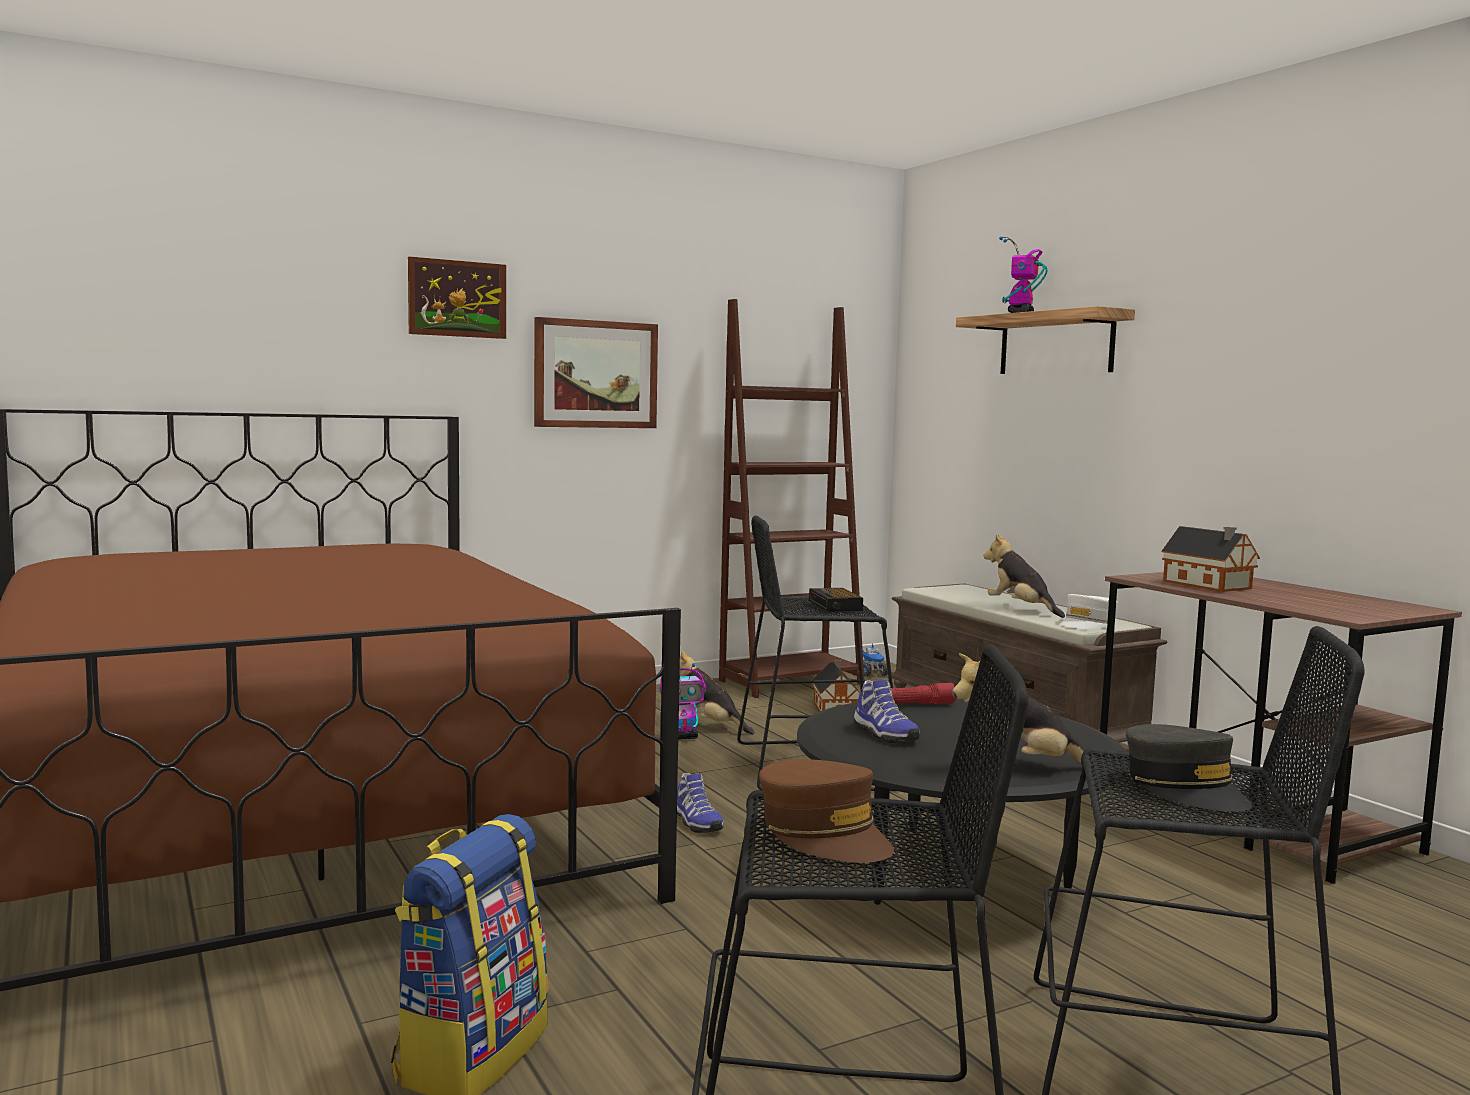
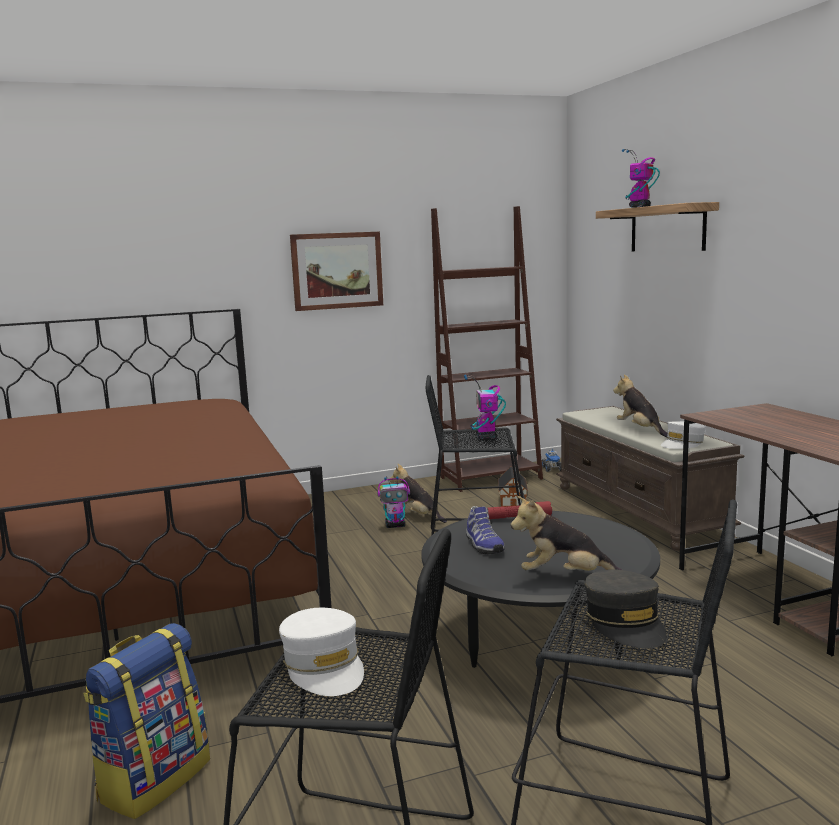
camera: 10 degrees right, 5 degrees up
picture [408,257,506,339] -> none
shoe [677,773,723,833] -> none
brown cap [759,759,894,863] -> white cap [279,608,364,696]
alarm clock [809,588,863,612] -> toy robot [464,375,506,440]
toy house [1161,526,1260,592] -> none

